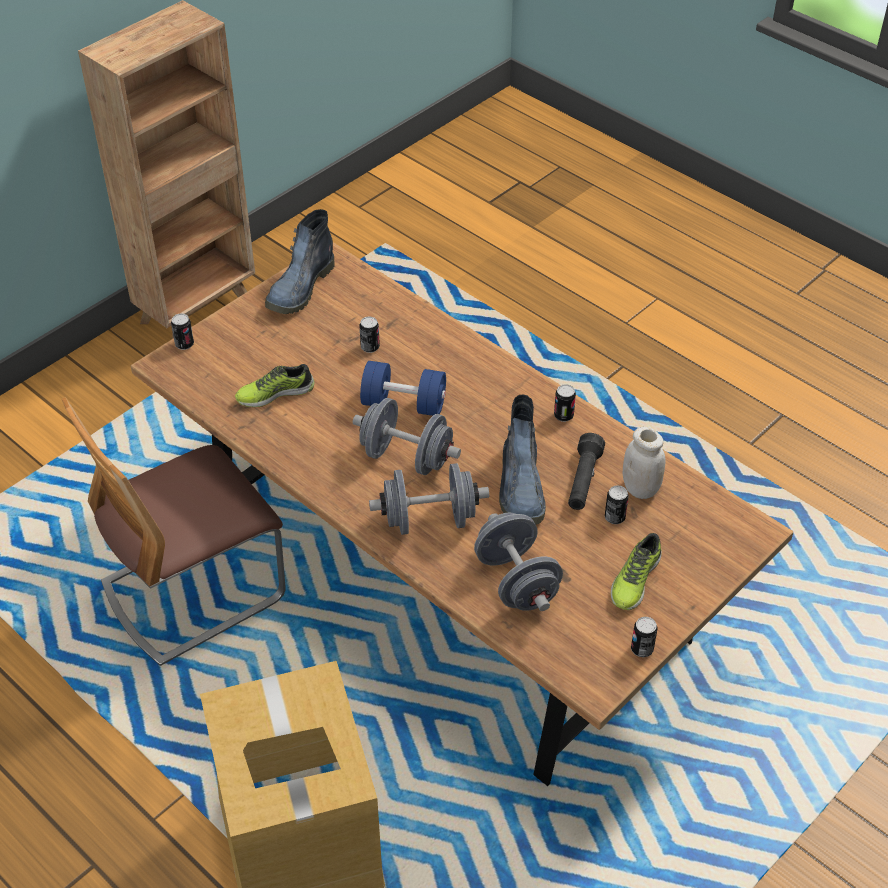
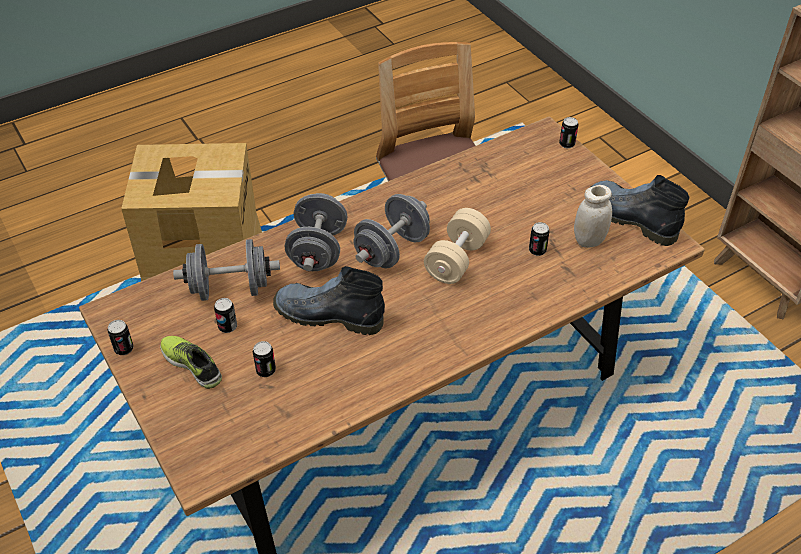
camera: 105 degrees right, 0 degrees up
shoe [235,364,315,407] -> none
blue dumbbell [360,361,446,416] -> beige dumbbell [424,208,491,284]
can [554,384,576,422] -> can moved to [214,298,237,333]
black flashlight [568,433,605,510] -> none
white jar [623,427,665,499] -> white jar moved to [574,185,612,248]

